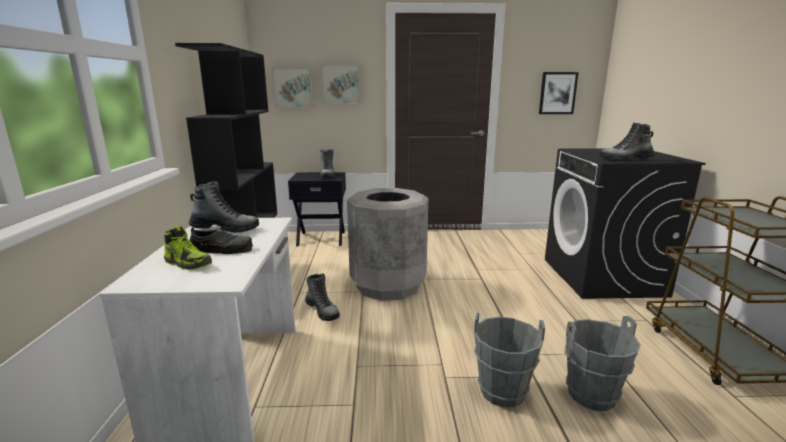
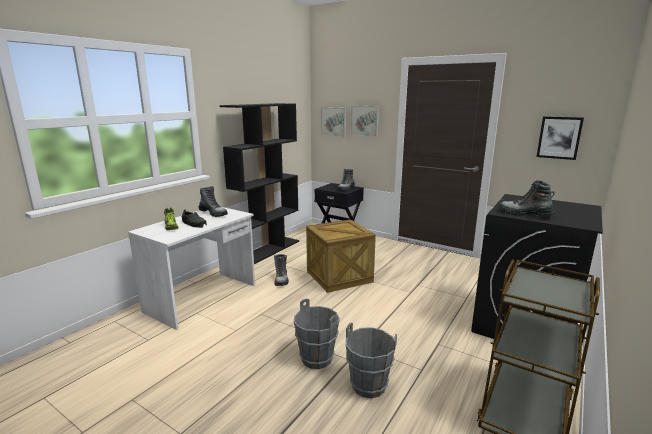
camera: 35 degrees right, 0 degrees up
grey trash can [347,188,428,301] -> crate [306,219,376,293]

